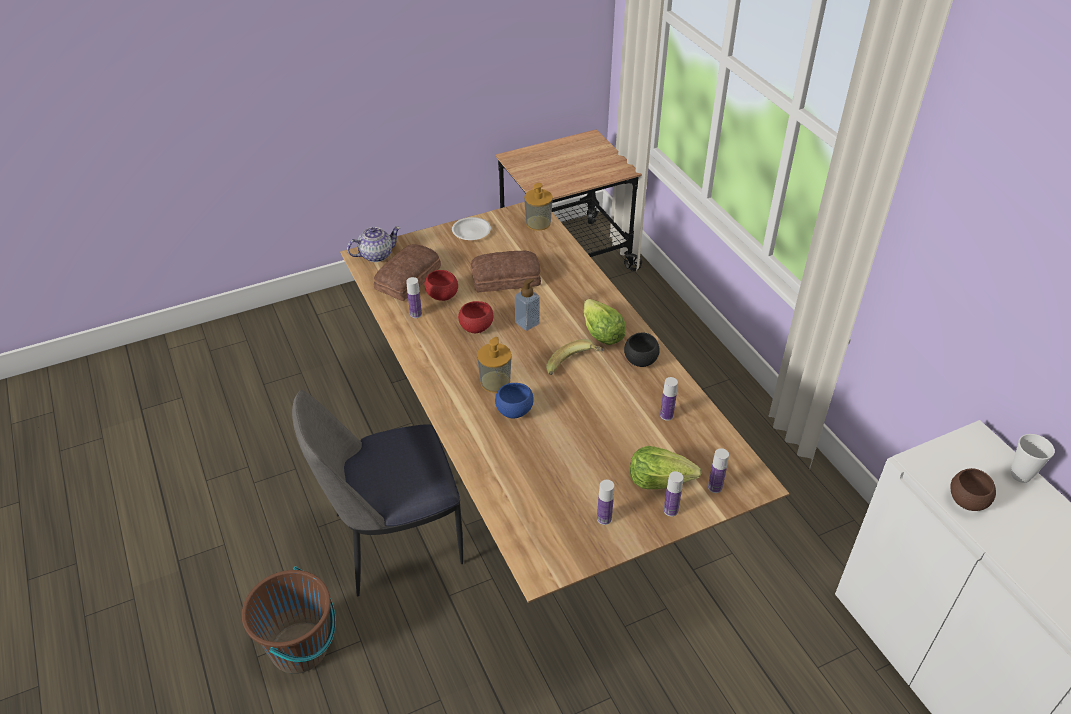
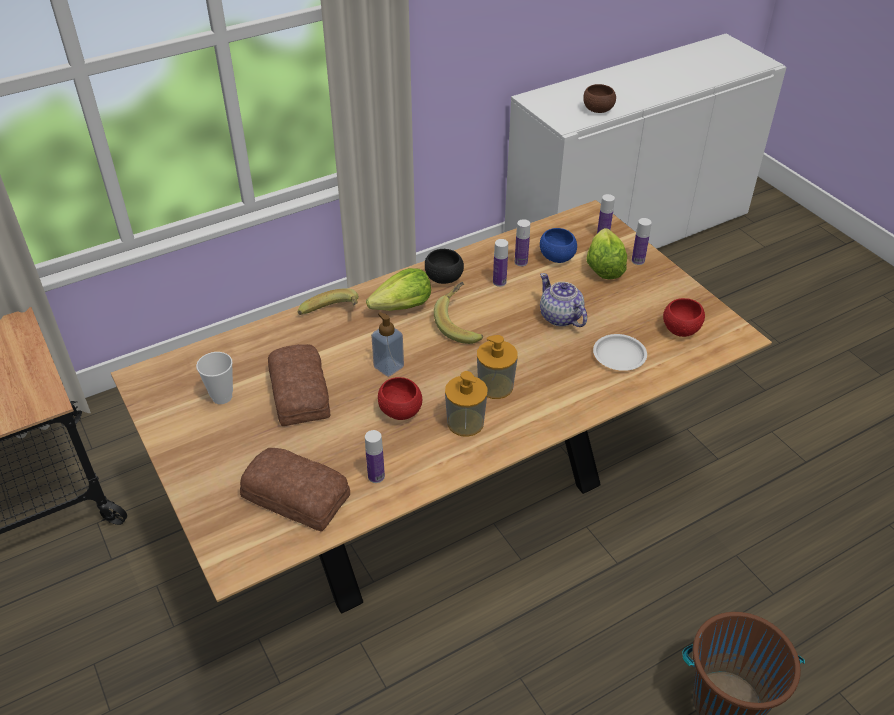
camera: 95 degrees left, 0 degrees up
chair [292,390,463,596] -> none
teapot [347,226,401,262] -> teapot moved to [540,273,587,327]
red bowl [425,270,458,301] -> red bowl moved to [663,298,705,337]
white plate [452,217,491,240] -> white plate moved to [593,334,647,371]
blue bowl [495,383,534,418] -> blue bowl moved to [540,228,577,263]
soap dispenser [524,183,553,231] -> soap dispenser moved to [445,371,488,437]
bottle [597,480,614,525] -> bottle moved to [493,239,508,287]
cup [1011,434,1055,483] -> cup moved to [196,352,233,404]
none -> banana [298,288,359,315]

